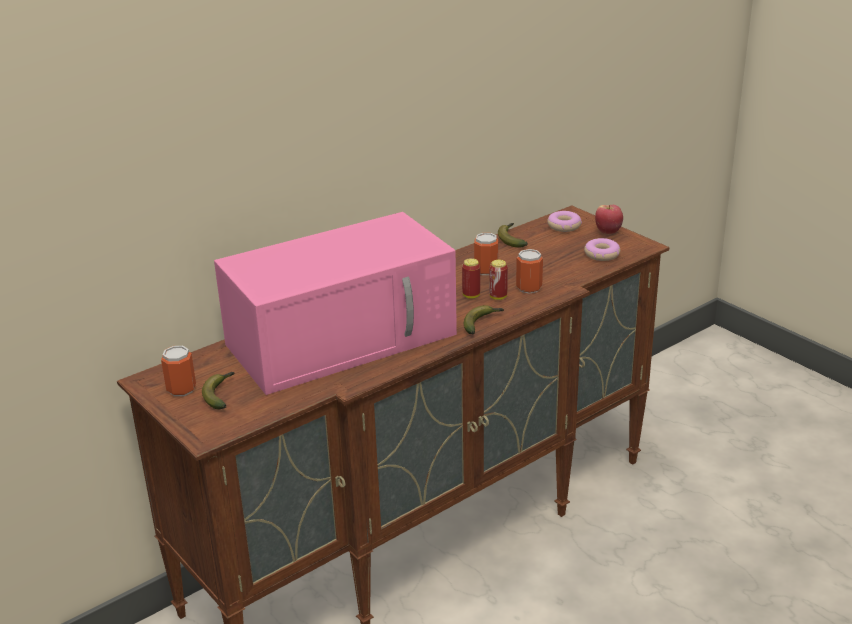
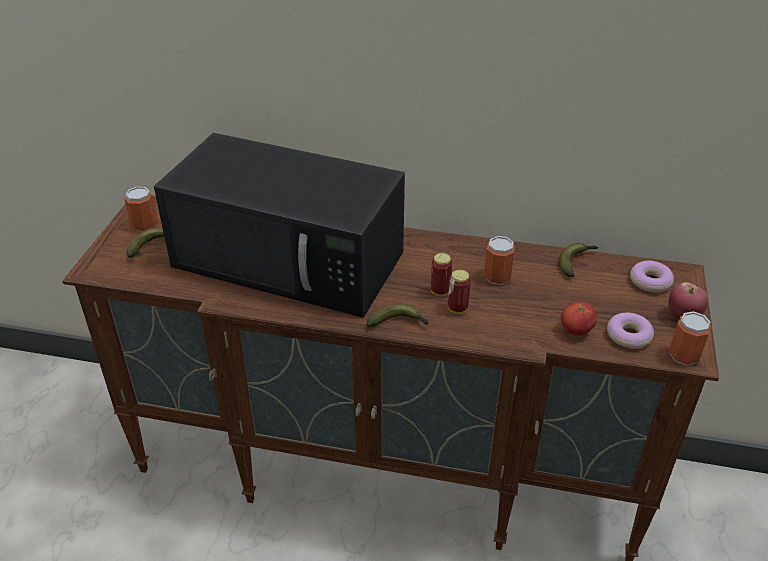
camera: 50 degrees right, 10 degrees up
pink microwave [214,212,457,395] -> black microwave [154,133,405,318]
can [516,249,543,294] -> can moved to [669,311,712,366]
none -> tomato [561,302,597,336]

